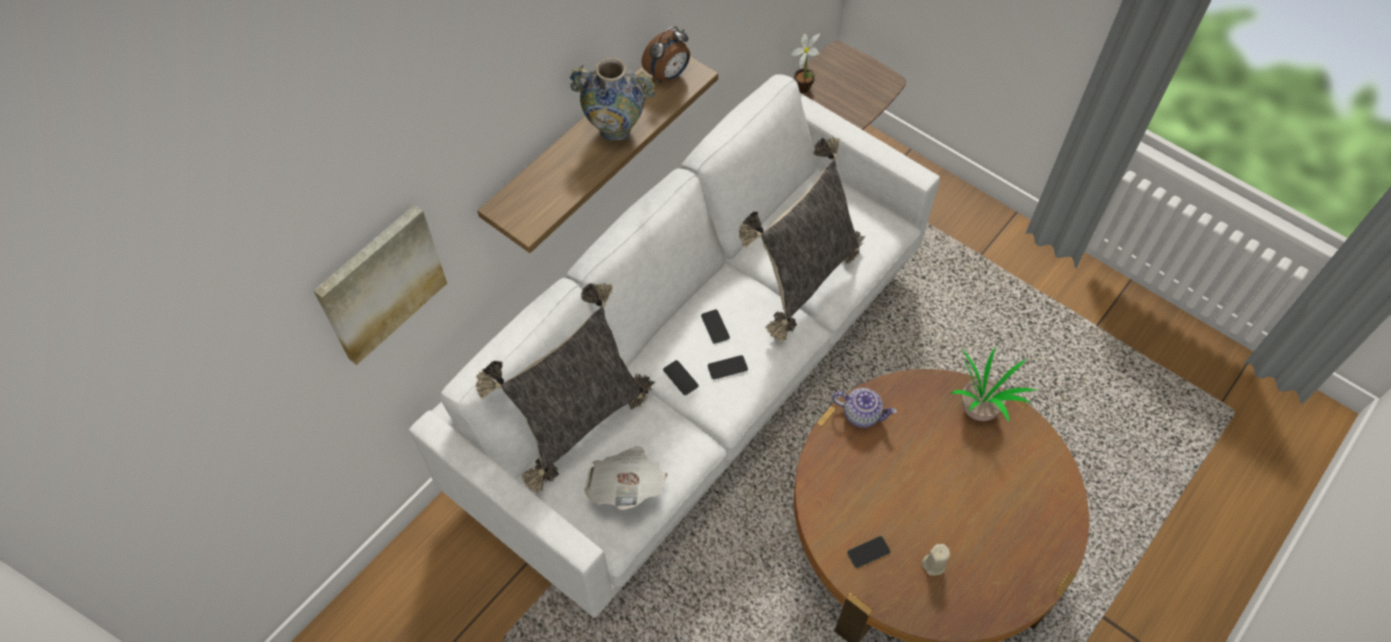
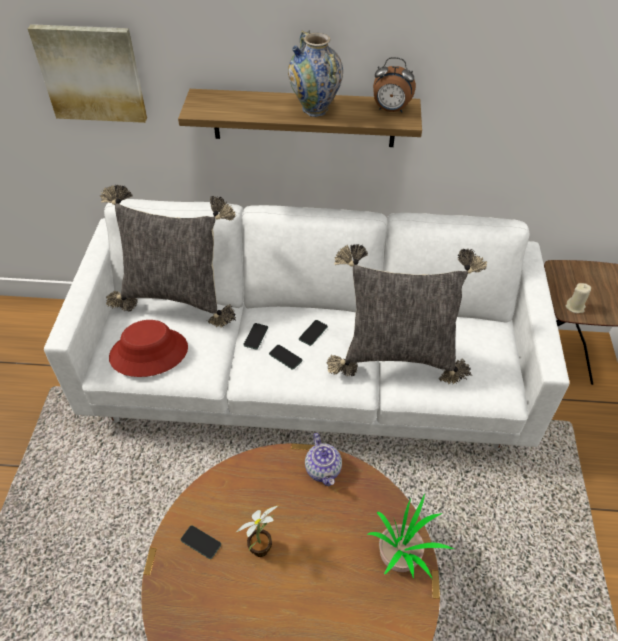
camera: 55 degrees right, 10 degrees down
newspaper [584,446,668,510] -> red hat [109,320,188,377]
potted plant [791,34,820,93] -> potted plant moved to [236,506,278,557]
beige candle [922,544,950,576] -> beige candle moved to [566,283,591,313]

